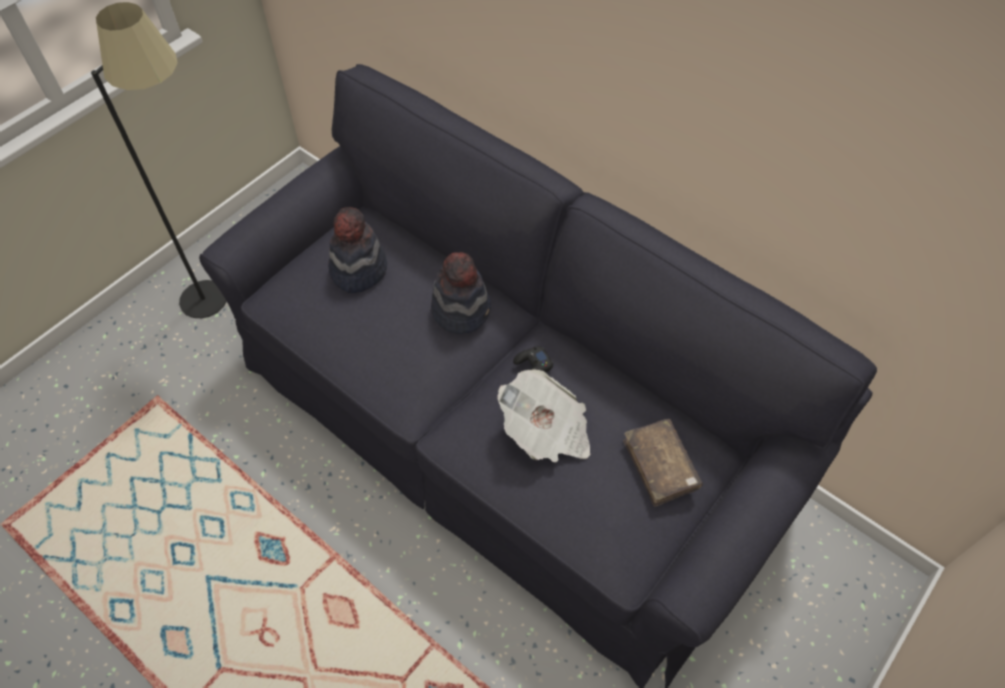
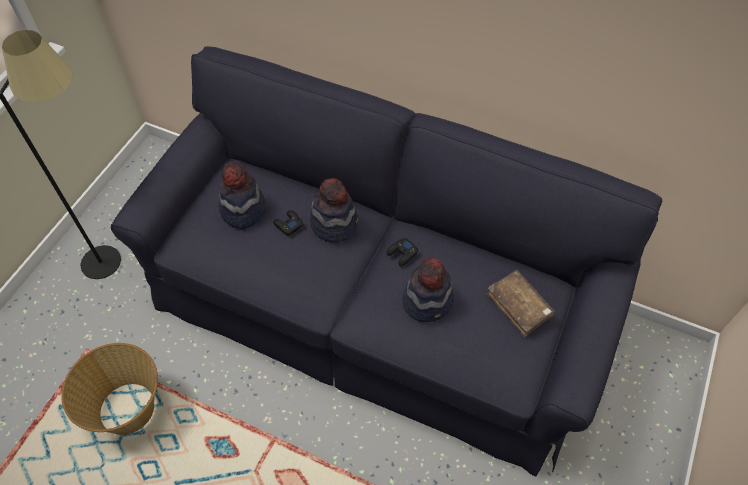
camera: 15 degrees left, 0 degrees up
newspaper [498,369,591,462] -> hat [402,257,454,322]
none -> basket [61,343,158,435]
none -> black game controller [273,210,303,236]

